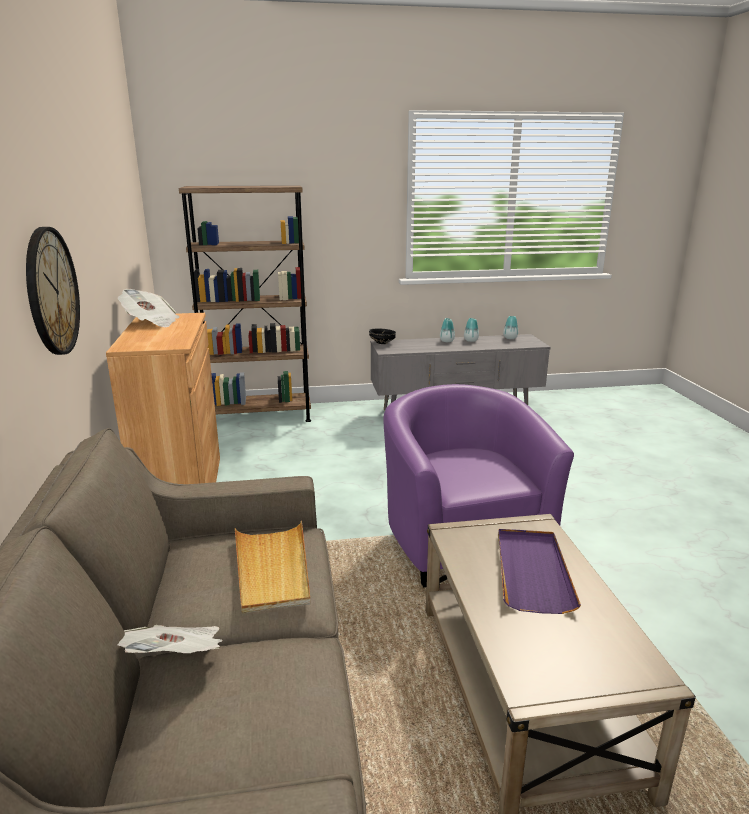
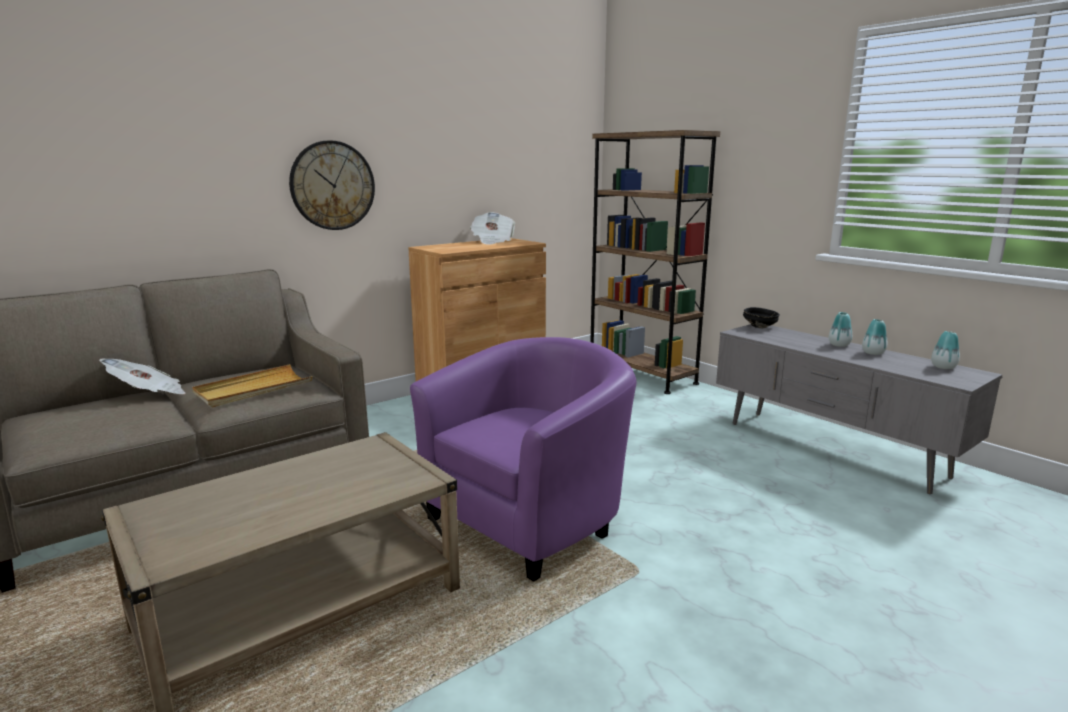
camera: 60 degrees right, 5 degrees down
purple tray [498,529,581,614] -> none

